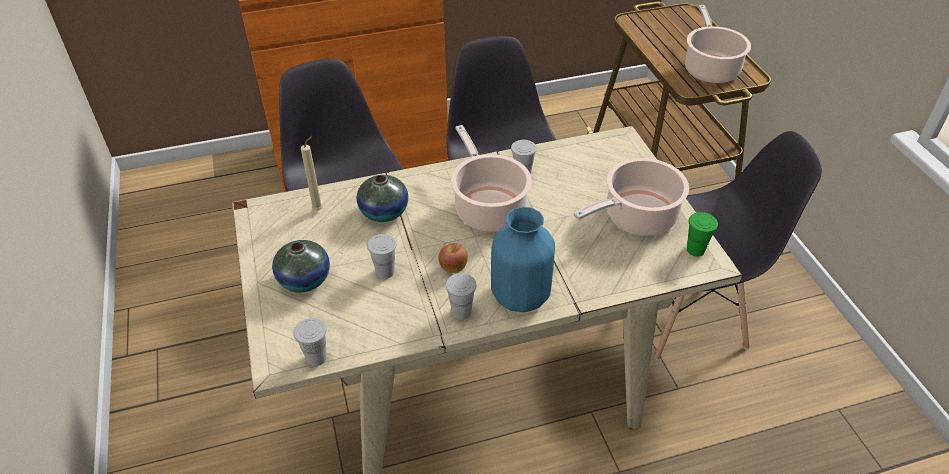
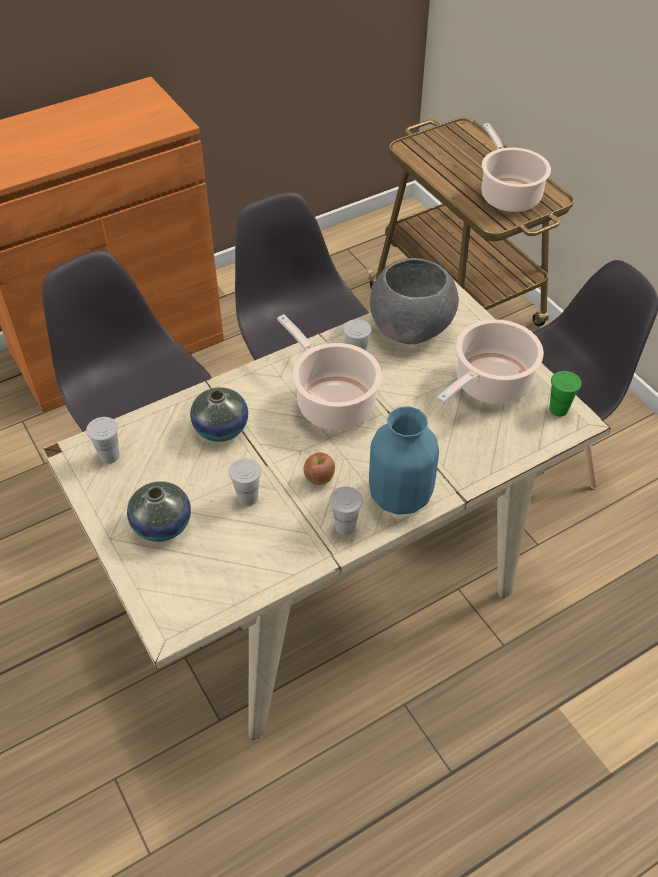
camera: 15 degrees left, 5 degrees up
white cup [293,318,327,366] -> white cup moved to [86,417,119,464]
beige candle [301,136,323,211] -> none
none -> grey bowl [370,258,459,344]

